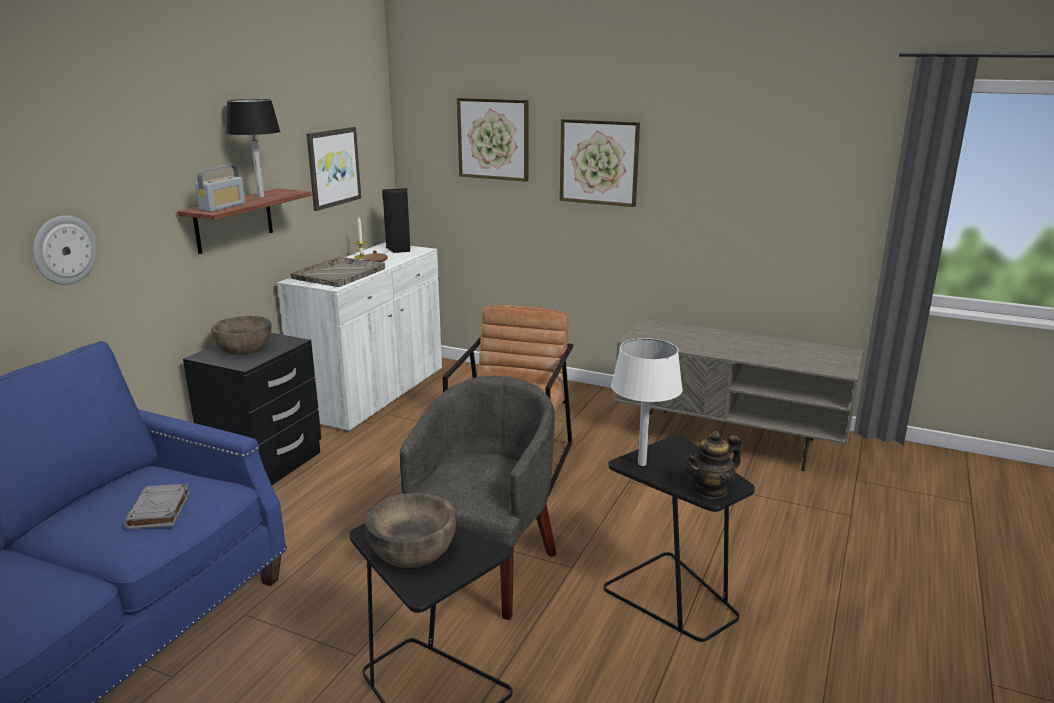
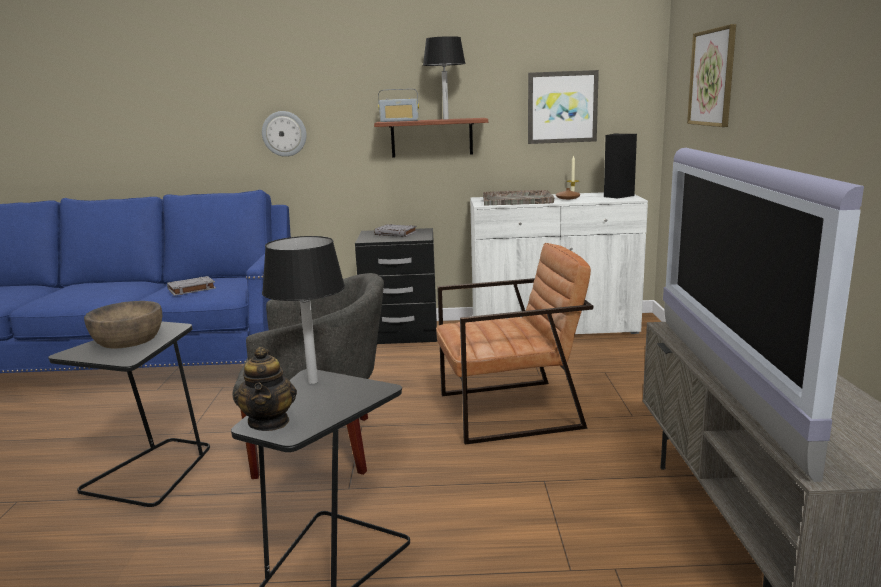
camera: 65 degrees right, 5 degrees down
brown bowl [211,316,272,355] -> grey book [374,224,417,237]
picture [560,119,640,207] -> none
white table lamp [611,339,683,466] -> black table lamp [262,236,345,384]
teapot [685,431,741,499] -> teapot turned 135 degrees counterclockwise [234,347,297,431]
none -> television [663,148,864,482]

